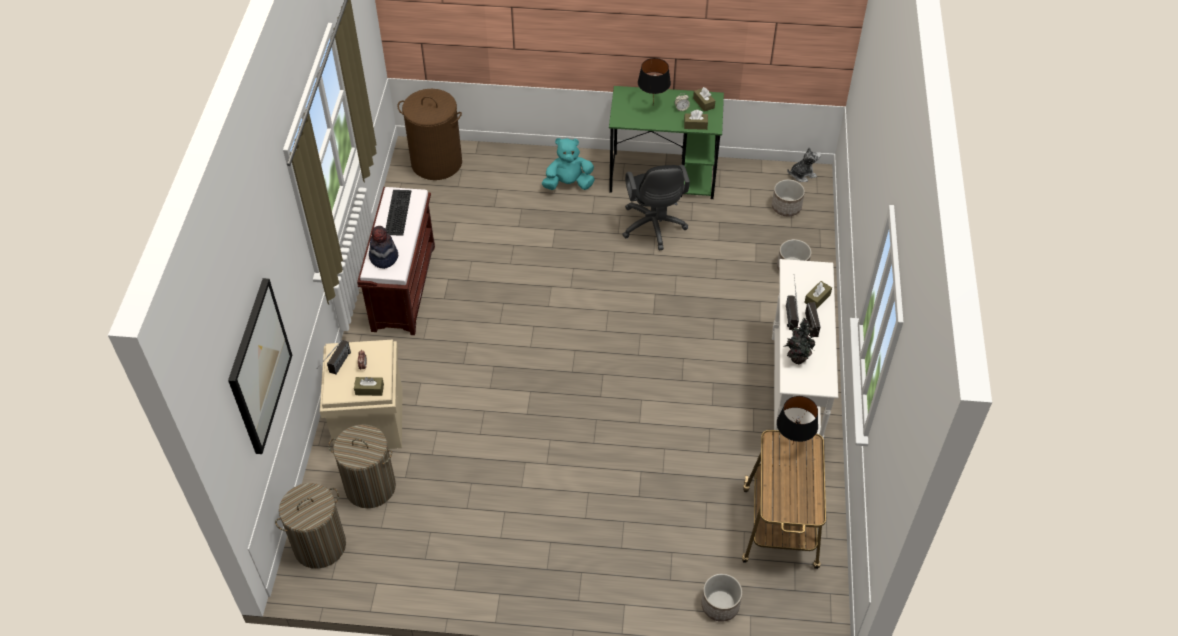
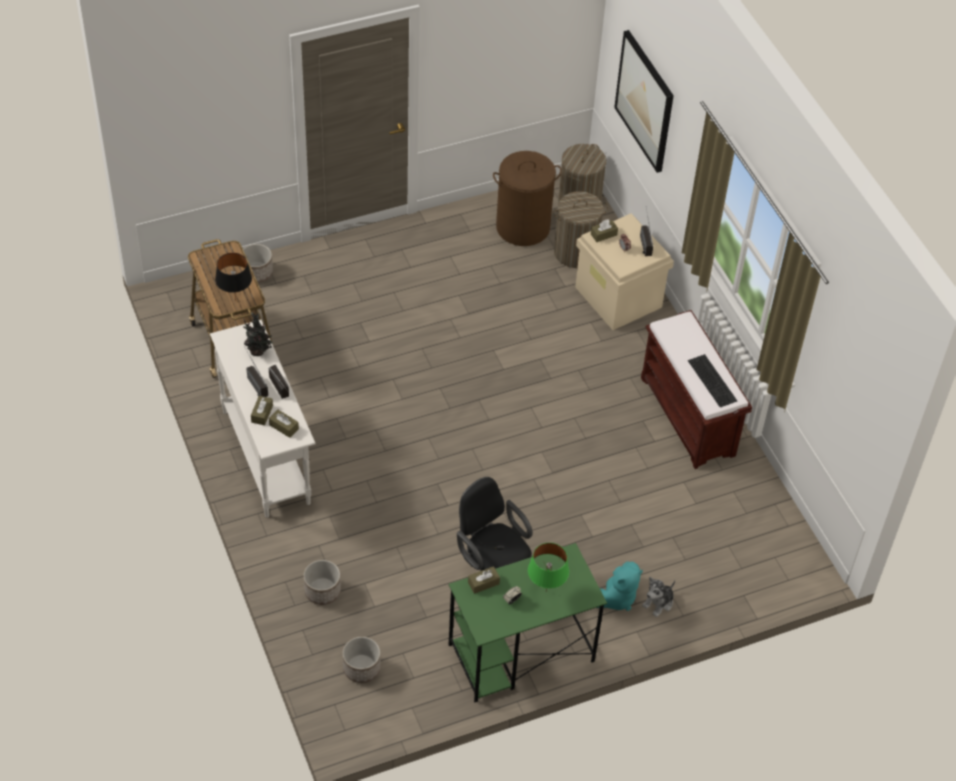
camera: 150 degrees right, 0 degrees up
hat [369,226,398,269] -> none
brown laundry basket [398,89,462,180] -> brown laundry basket moved to [493,151,562,246]
black table lamp [638,58,671,101] -> green table lamp [528,543,569,590]
brown tissue box [693,87,715,112] -> brown tissue box moved to [269,410,299,438]
plush toy [787,147,821,182] -> plush toy moved to [642,577,675,617]

